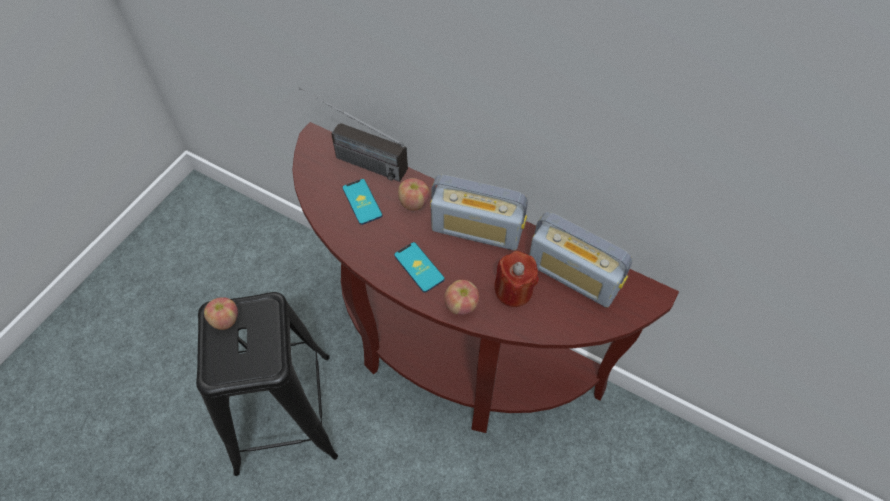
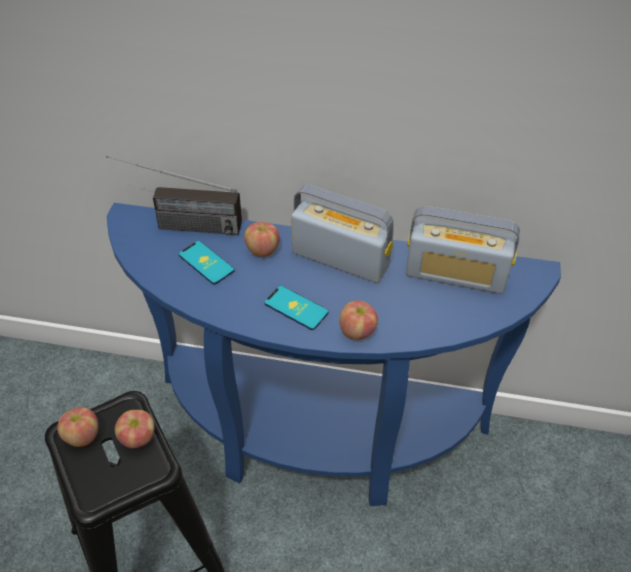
camera: 20 degrees left, 10 degrees down
brown console table [292,122,679,433] -> blue console table [107,203,561,506]
radio [430,175,528,251] -> radio turned 150 degrees counterclockwise [291,185,394,283]
red candle [494,251,539,307] -> none
none -> apple [115,410,155,448]

